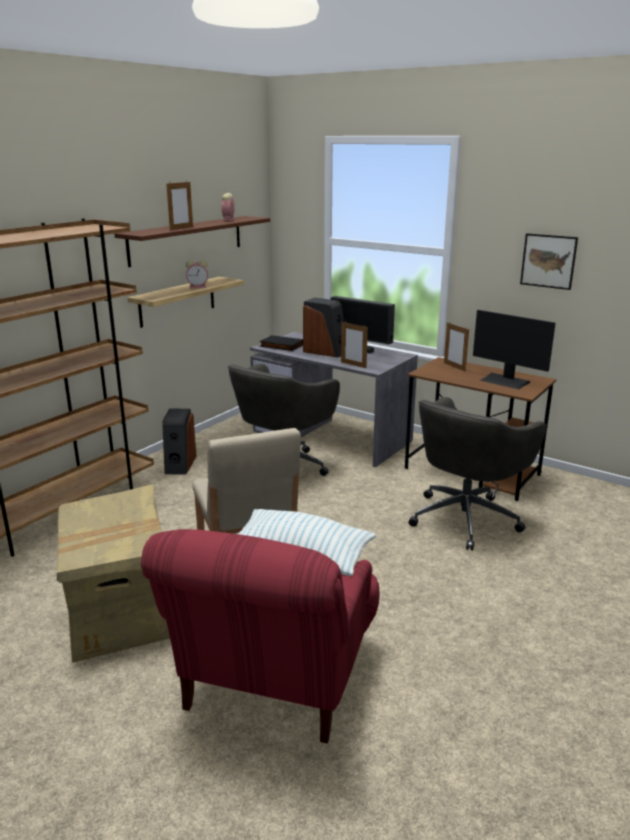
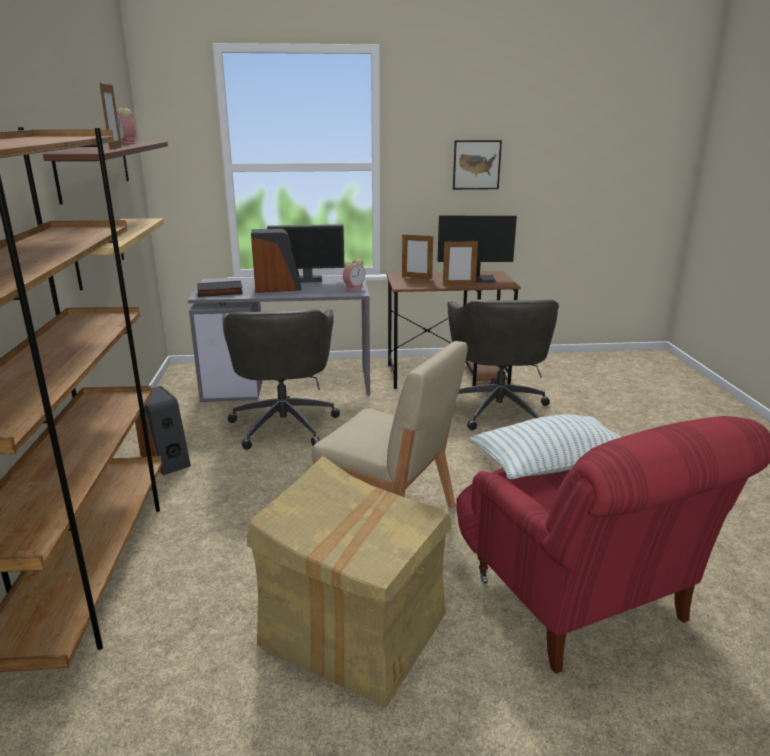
camera: 40 degrees left, 0 degrees up
alarm clock [186,260,208,288] -> alarm clock moved to [343,259,365,291]
picture frame [341,322,368,368] -> picture frame moved to [443,240,478,286]

